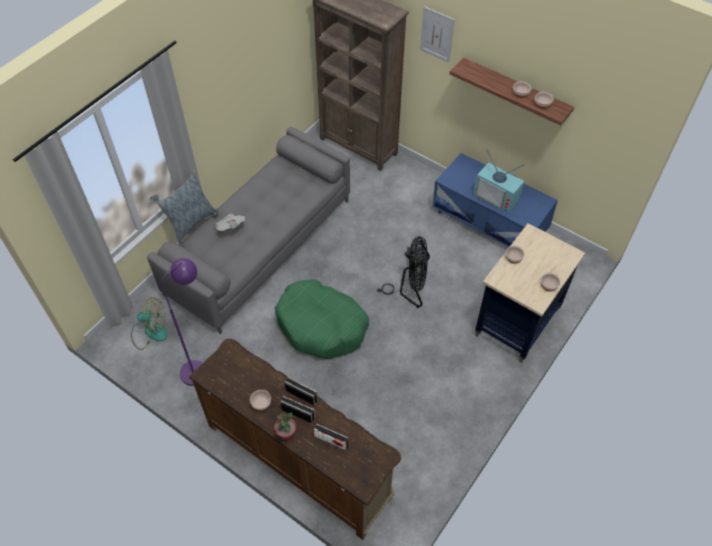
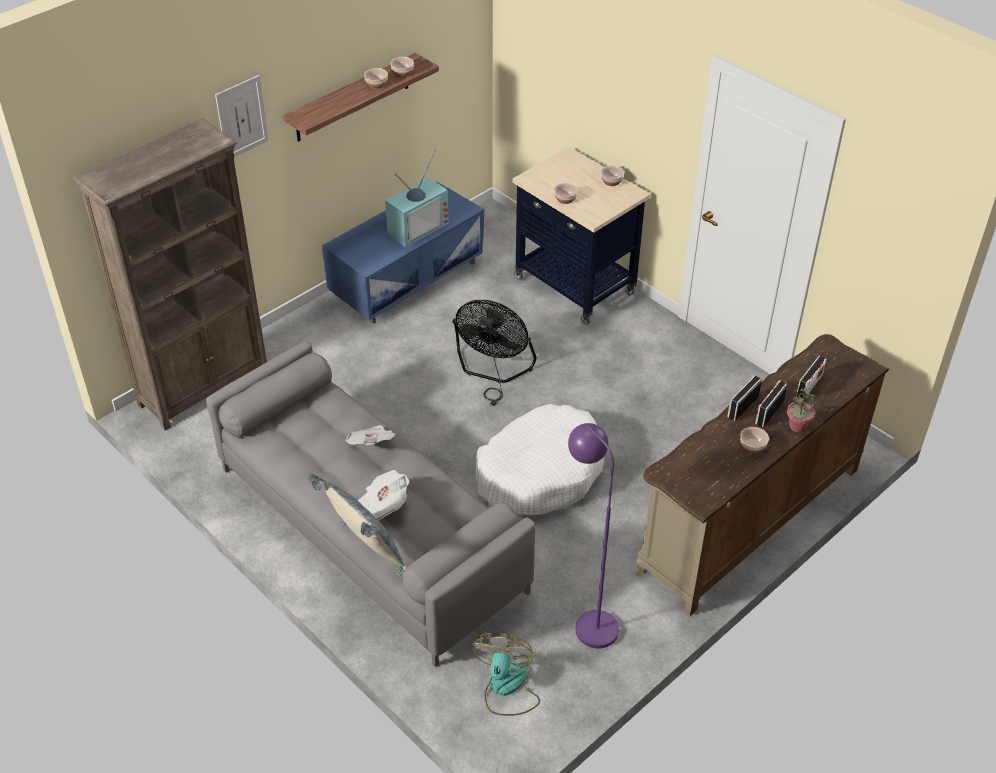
camera: 80 degrees left, 10 degrees down
green dog bed [275,280,369,359] -> white dog bed [475,404,604,515]
none -> newspaper [345,425,396,445]

